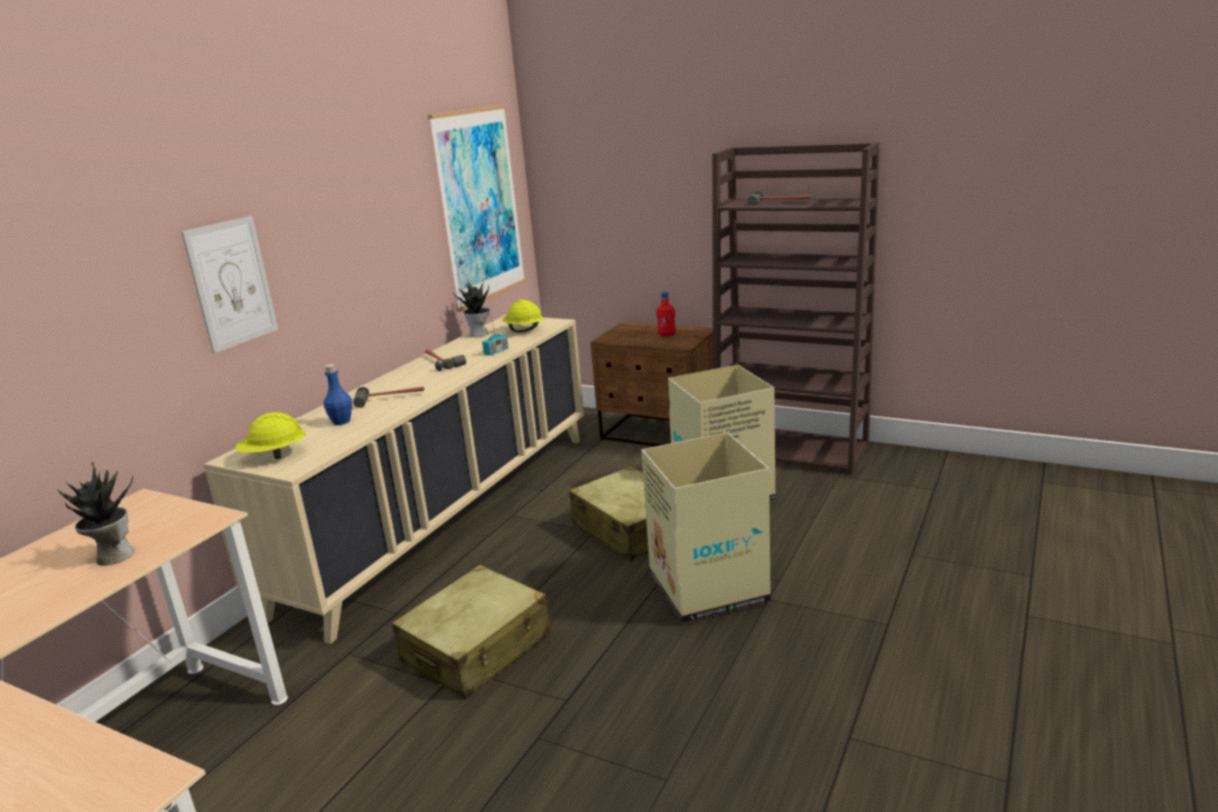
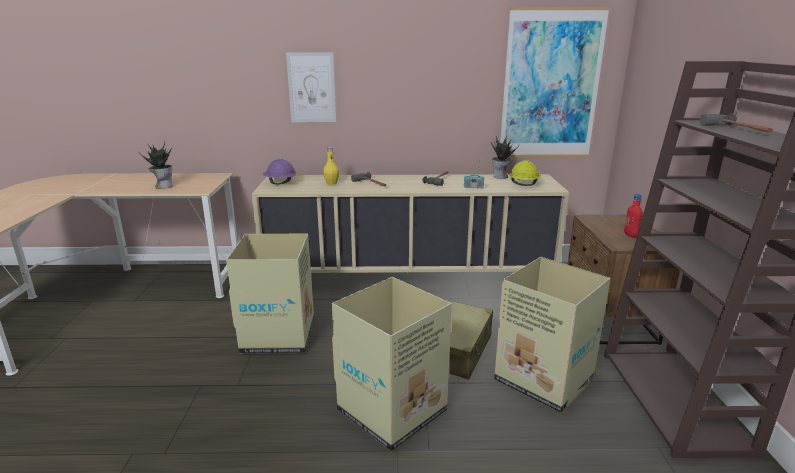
camera: 60 degrees right, 0 degrees up
yellow hard hat [235,412,306,460] -> purple hard hat [263,159,296,185]
blue bottle [324,364,352,425] -> yellow bottle [323,147,339,185]
beige suitcase [392,565,551,700] -> cardboard box [226,234,314,354]

